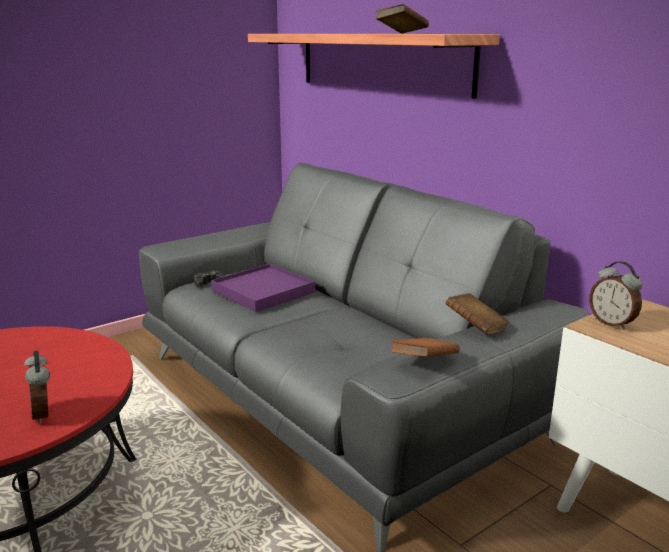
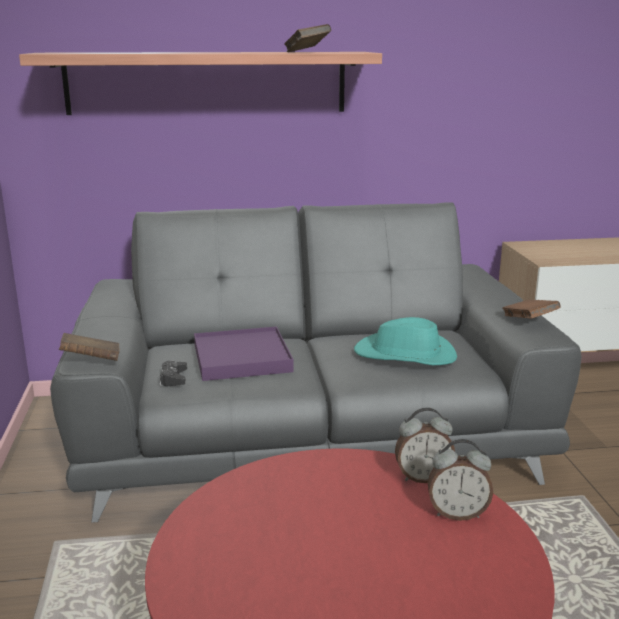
camera: 60 degrees left, 0 degrees up
brown book [445,293,509,335] -> brown book moved to [59,333,119,361]
alarm clock [589,261,642,330] -> alarm clock moved to [395,408,455,483]
none -> turquoise hat [354,317,457,365]

